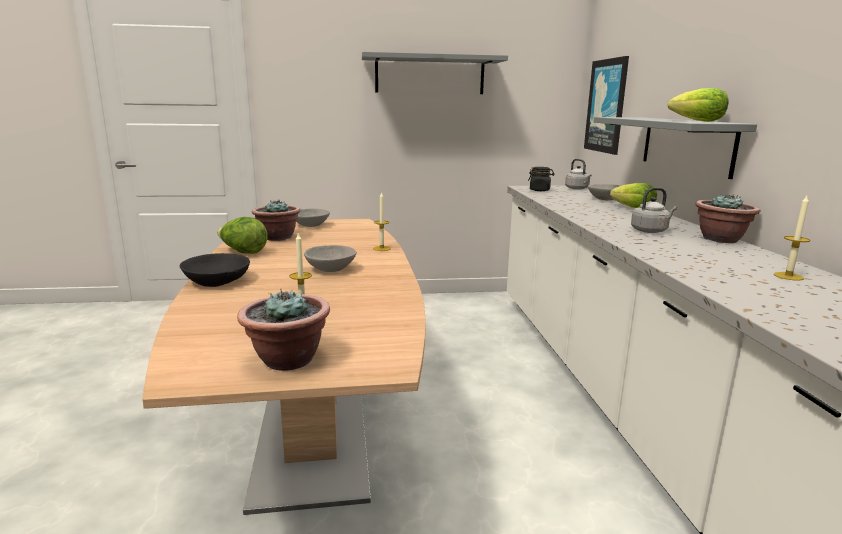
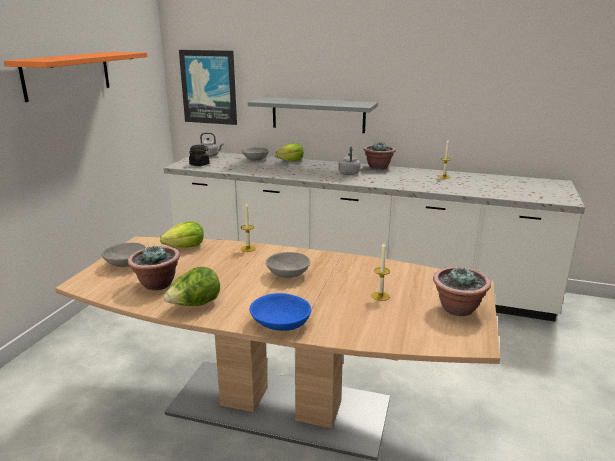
camera: 65 degrees left, 5 degrees up
black bowl [180,253,250,287] -> blue bowl [250,293,311,331]
grey shelf [362,52,508,94] -> orange shelf [4,52,147,102]
lettuce [668,88,729,122] -> lettuce moved to [160,221,204,248]

